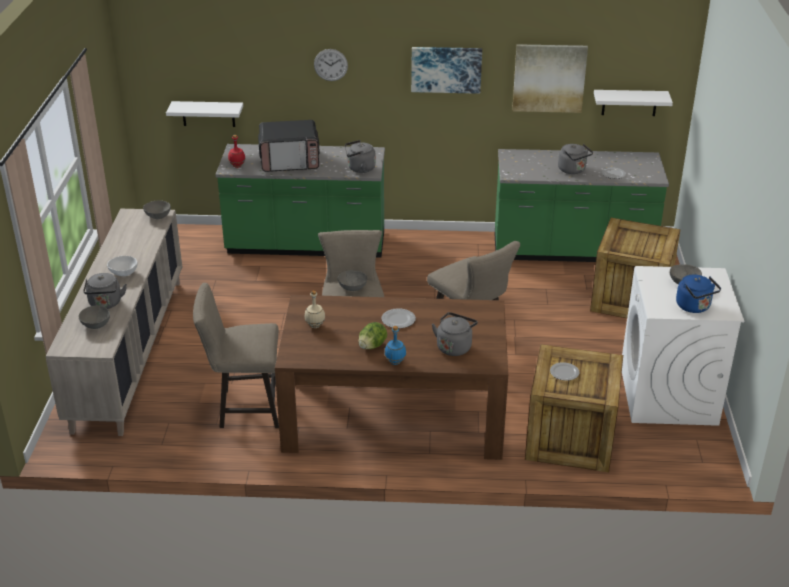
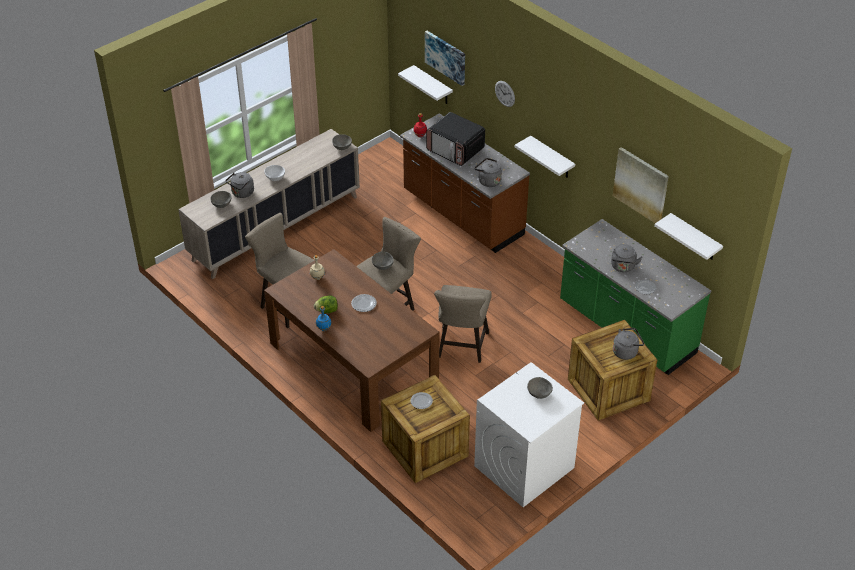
camera: 45 degrees right, 10 degrees up
green counter [215,144,385,257] -> brown counter [400,113,530,253]
picture [411,47,482,94] -> picture moved to [425,31,465,86]
grey kettle [432,312,478,356] -> grey kettle moved to [613,328,644,360]
blue kettle [676,275,721,313] -> none
none -> white shelf [515,136,575,178]

